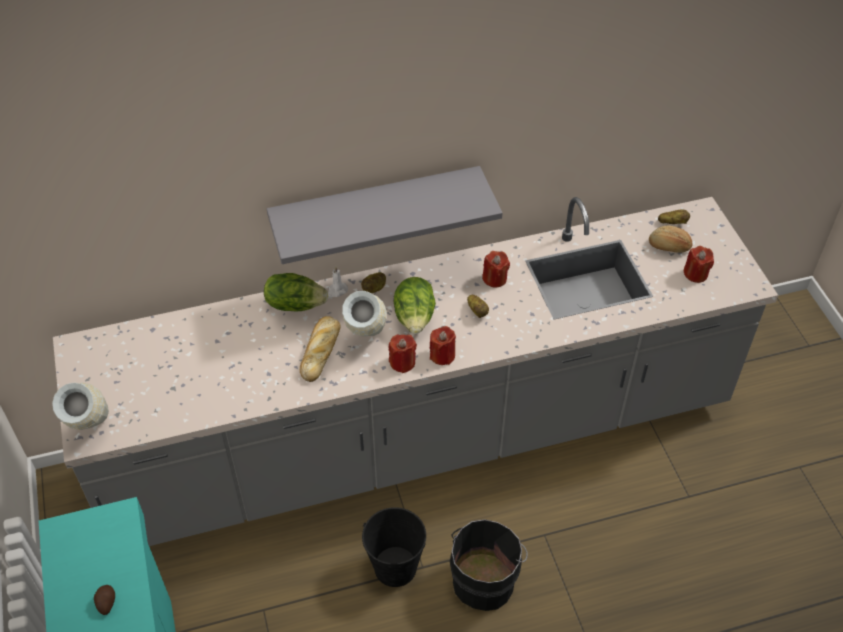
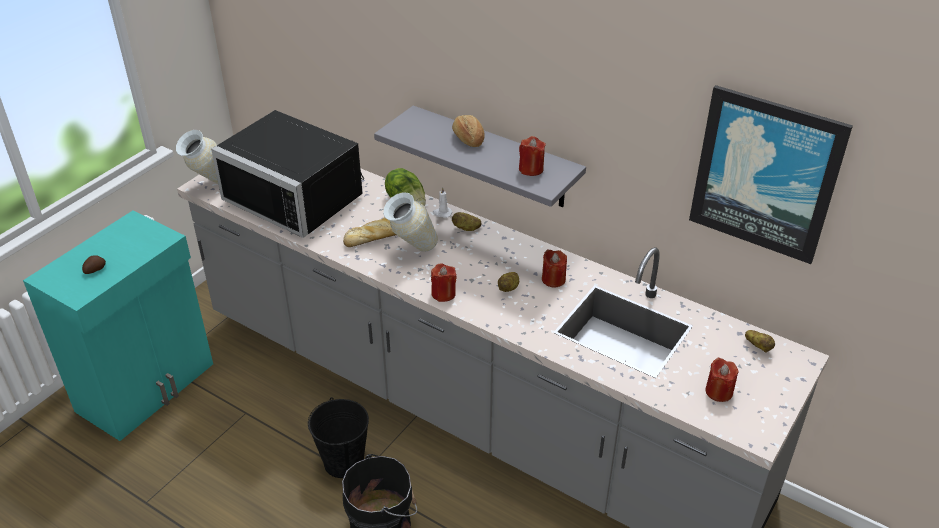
camera: 50 degrees right, 10 degrees down
red candle [388,335,417,373] -> red candle moved to [519,136,546,176]
lettuce [394,277,436,334] -> none
bread [649,226,693,253] -> bread moved to [452,115,485,147]
none -> black microwave [211,110,364,238]
none -> picture [689,85,853,264]

